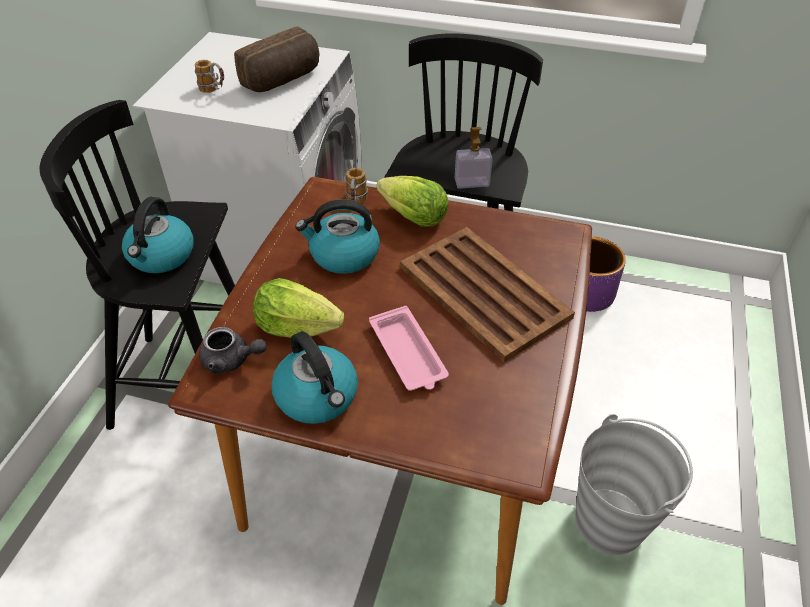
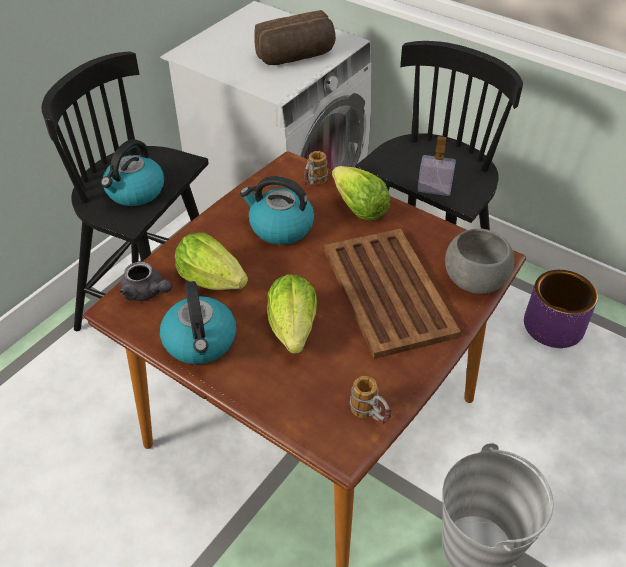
camera: 20 degrees right, 0 degrees up
mug [195,60,224,93] -> mug moved to [350,376,392,426]
pink tray [369,306,449,391] -> lettuce [267,274,317,354]
none -> grey bowl [445,228,514,294]

